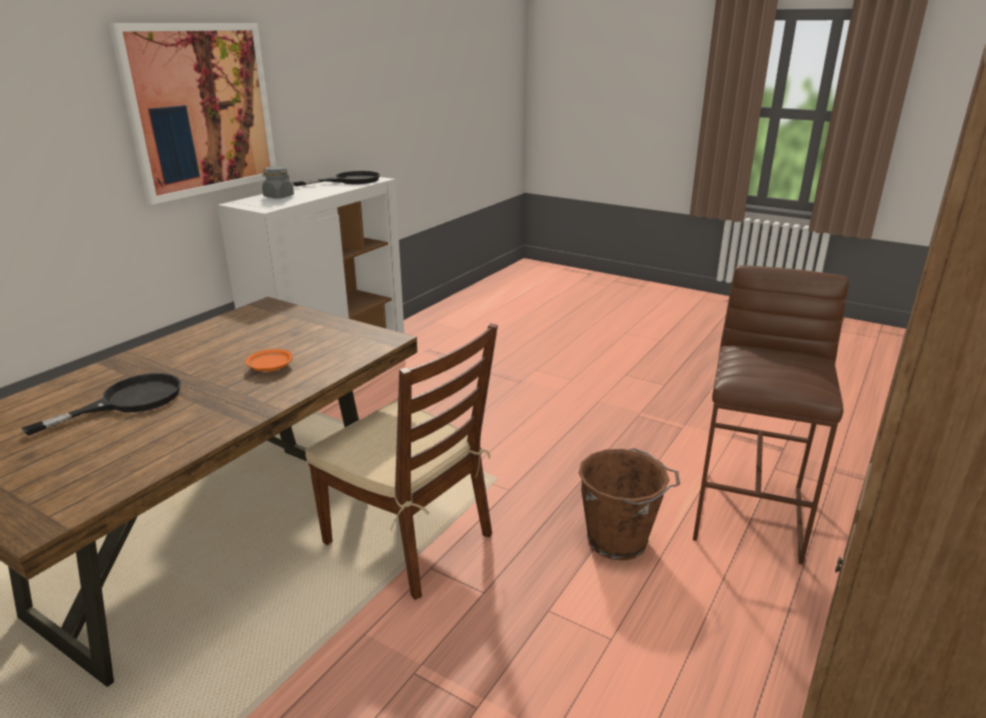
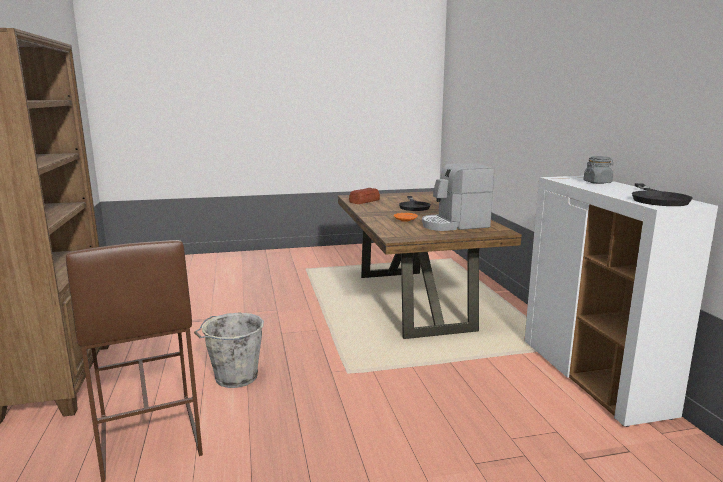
camera: 135 degrees right, 10 degrees down
picture [109,23,276,205] -> none
brown chair [305,323,498,600] -> none
brown bucket [579,448,680,561] -> grey bucket [194,313,264,388]
none -> bread [349,188,380,204]
none -> coffee machine [422,163,494,231]

